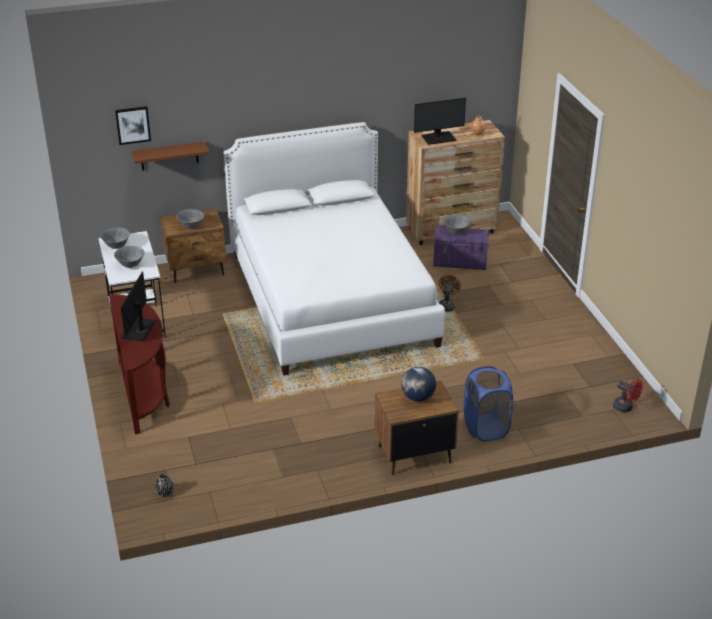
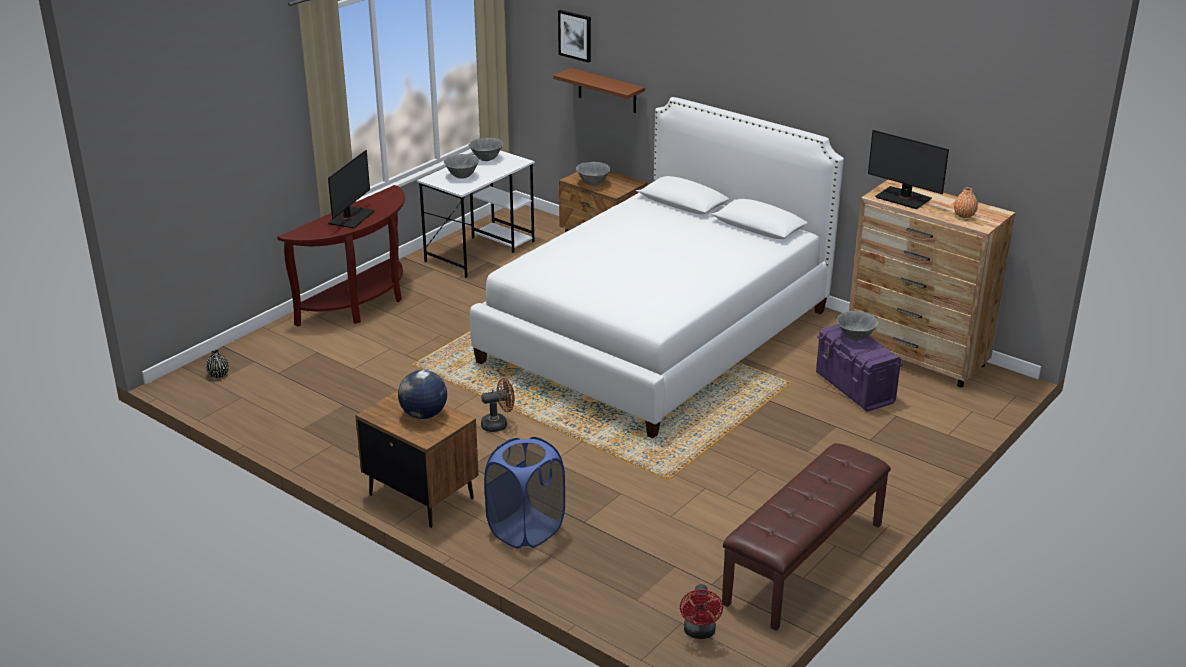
camera: 55 degrees right, 5 degrees down
monitor [120,271,155,341] -> monitor turned 135 degrees clockwise [328,150,375,228]
brown fan [439,275,461,312] -> brown fan moved to [481,378,515,432]
none -> brown bench [722,443,891,631]

